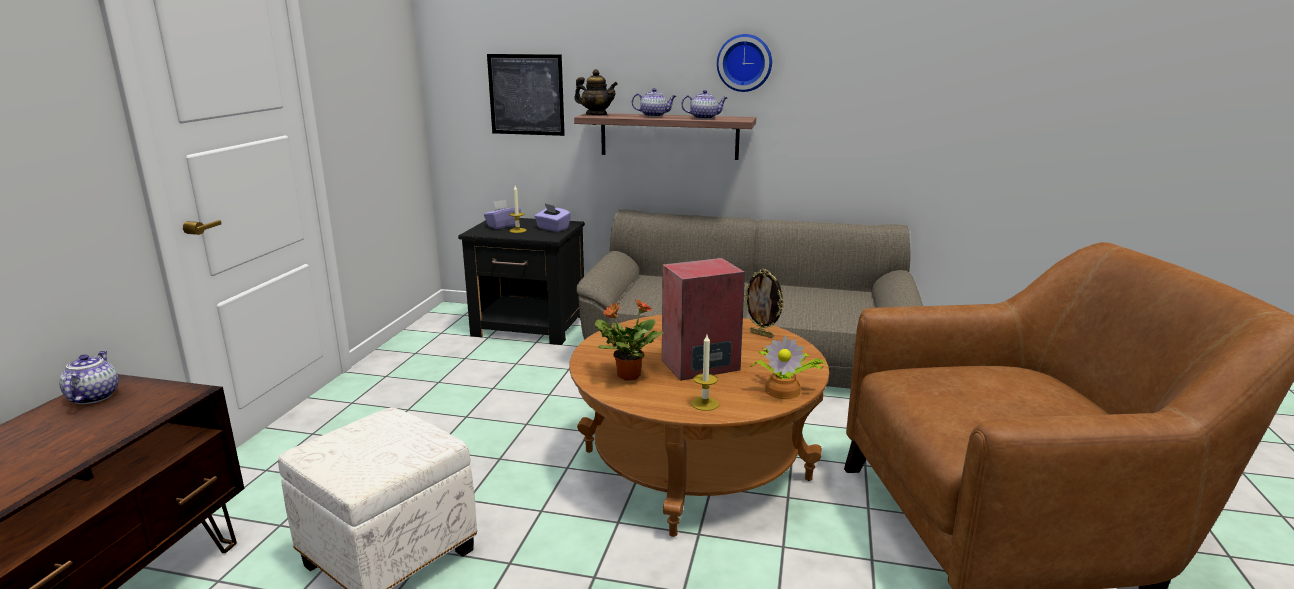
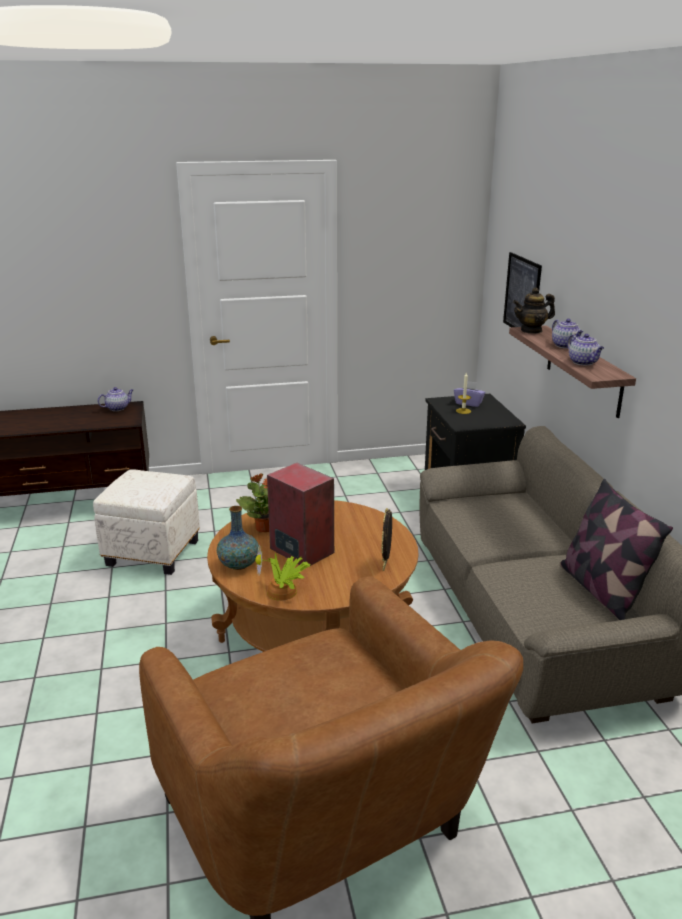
camera: 65 degrees right, 5 degrees up
purple tissue box [534,204,571,232] -> none
teapot [574,69,618,115] -> teapot turned 75 degrees clockwise [513,287,555,334]
candle [691,335,719,411] -> vase [217,506,259,570]
wall clock [717,34,772,92] -> none
none -> pillow [560,479,673,620]

